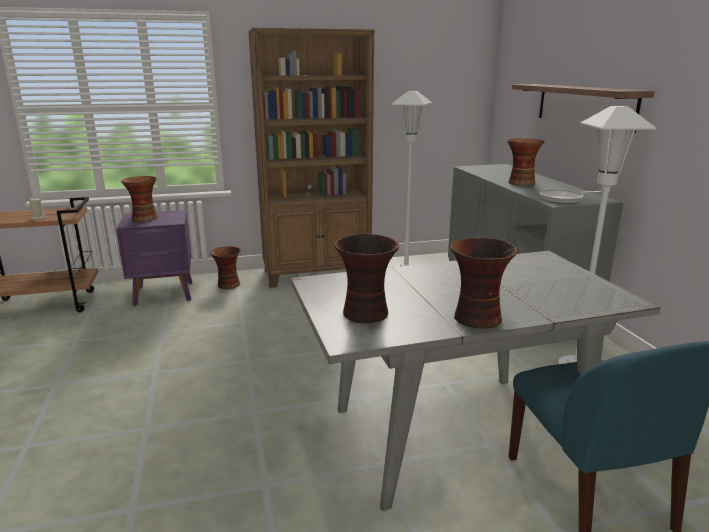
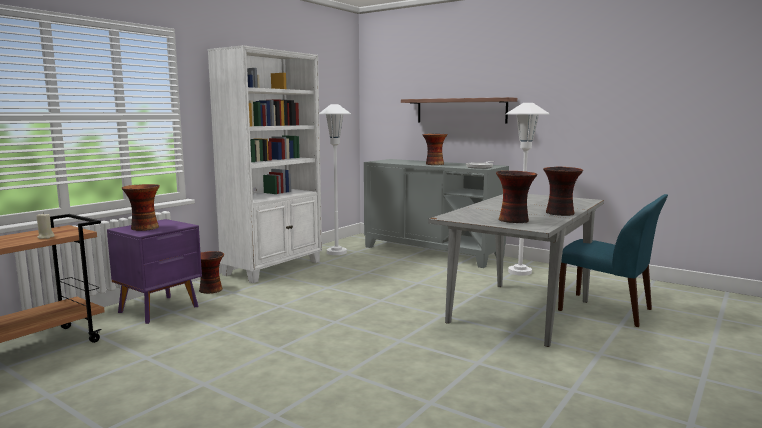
camera: 40 degrees left, 10 degrees down
brown bookcase [248,28,374,288] -> white bookcase [208,45,322,283]

